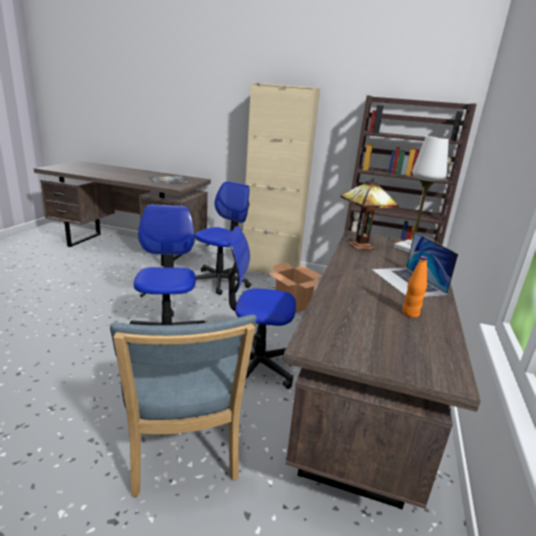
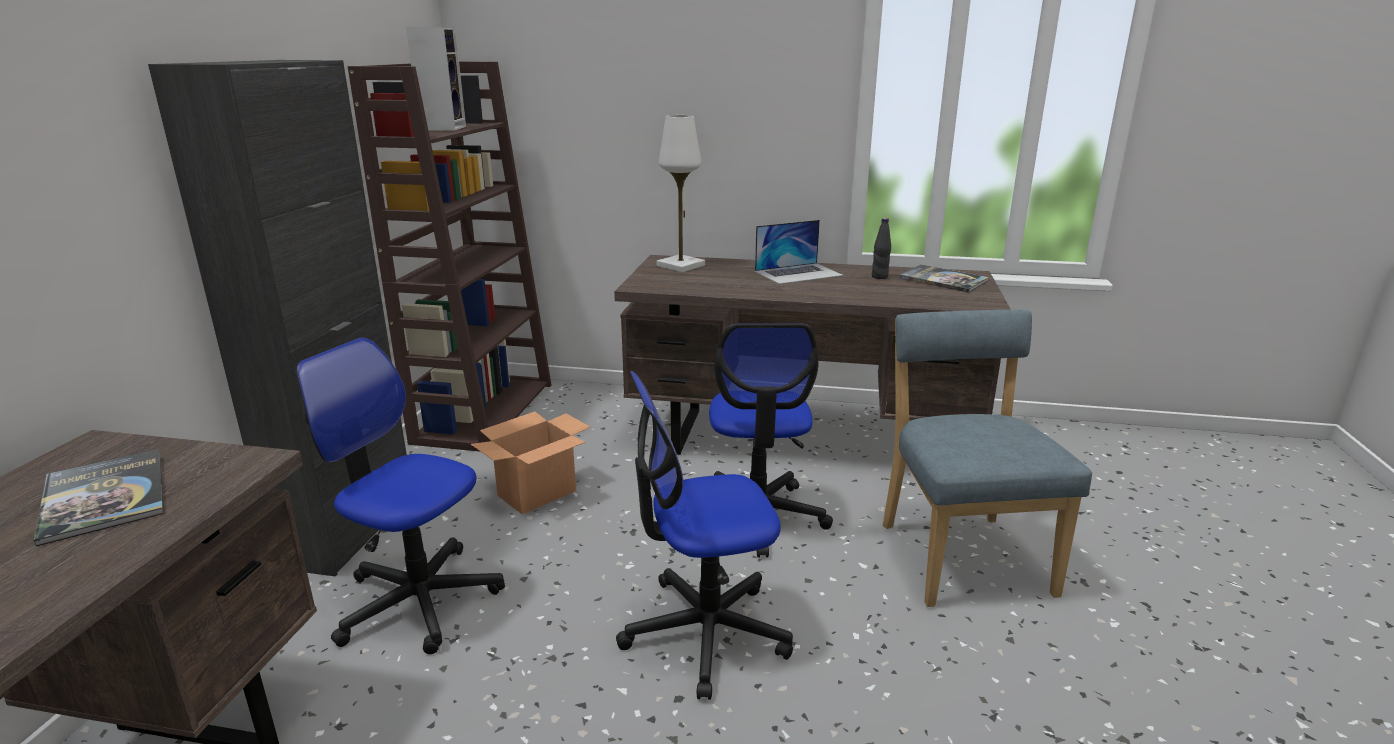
camera: 95 degrees left, 0 degrees up
blue chair [110,315,257,497] -> blue chair turned 75 degrees counterclockwise [883,310,1092,607]
beige cabinet [243,83,320,274] -> black cabinet [148,60,407,576]
table lamp [340,178,399,250] -> none
orange bottle [402,256,428,318] -> black bottle [872,218,891,279]
none -> speaker [406,27,466,131]
none -> book [899,264,989,293]

